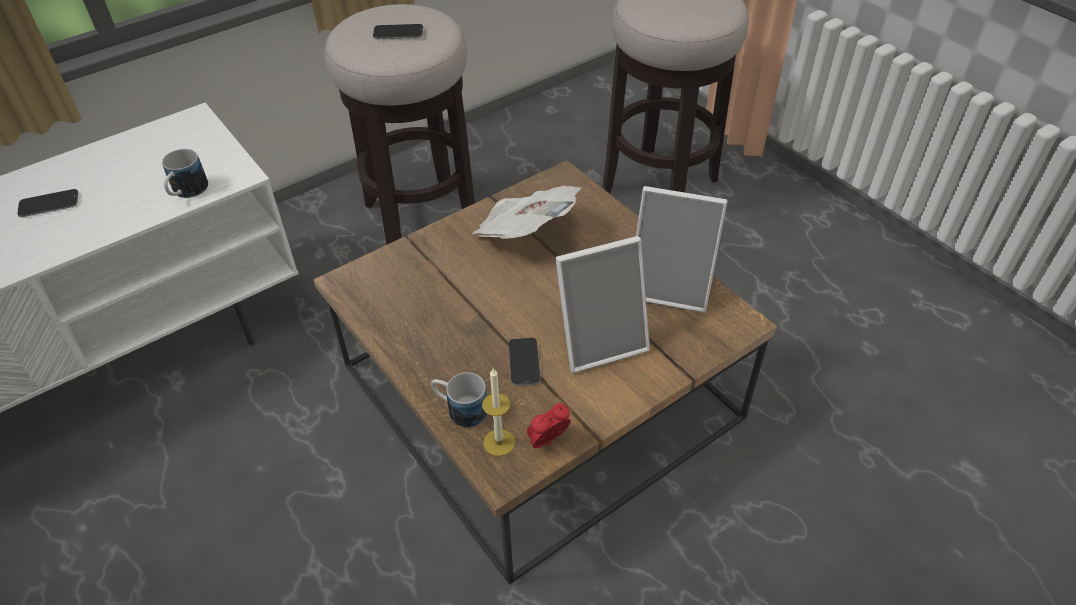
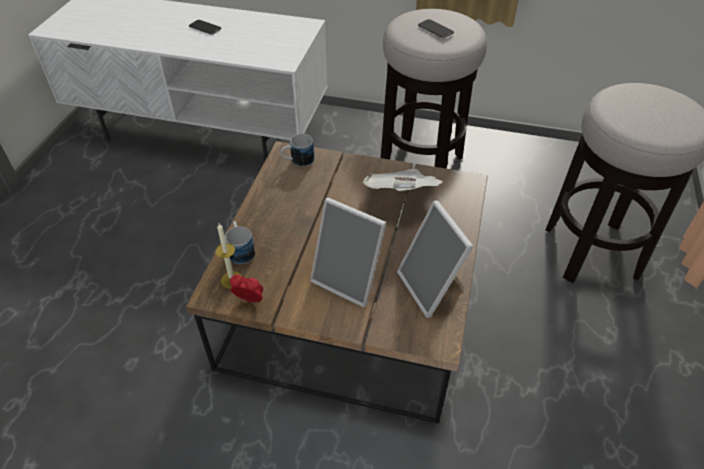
camera: 50 degrees right, 0 degrees up
mug [162,149,208,198] -> mug moved to [281,134,314,167]
phone [509,338,541,386] -> none

